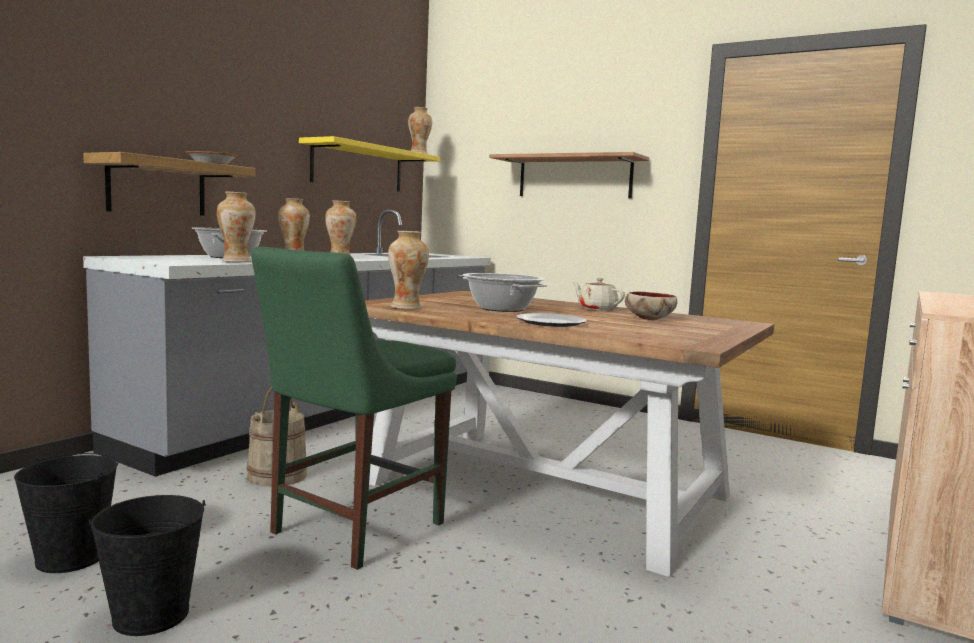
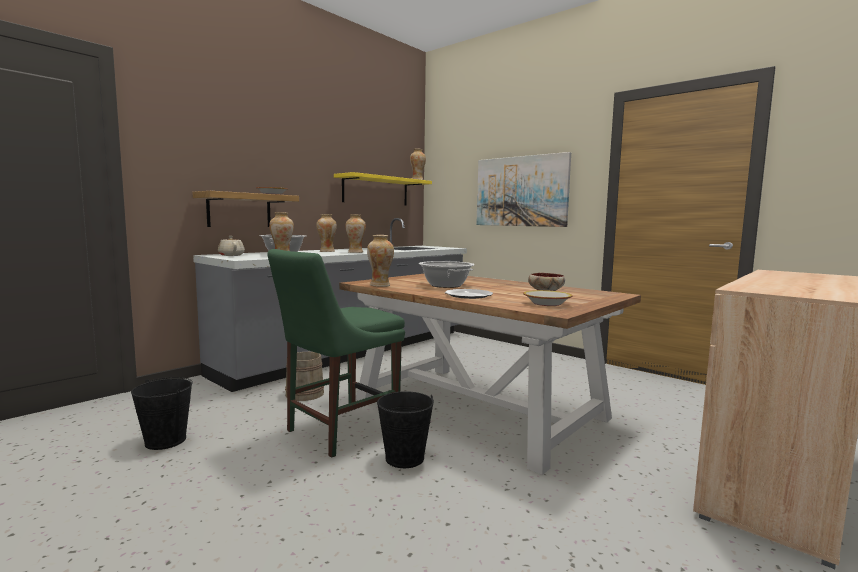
camera: 10 degrees right, 0 degrees up
black bucket [89,495,206,636] -> black bucket moved to [377,391,434,468]
shelf [489,152,649,198] -> picture [476,152,571,227]
beige teapot [573,278,625,311] -> beige teapot moved to [218,236,245,256]
none -> bowl [523,290,573,306]

